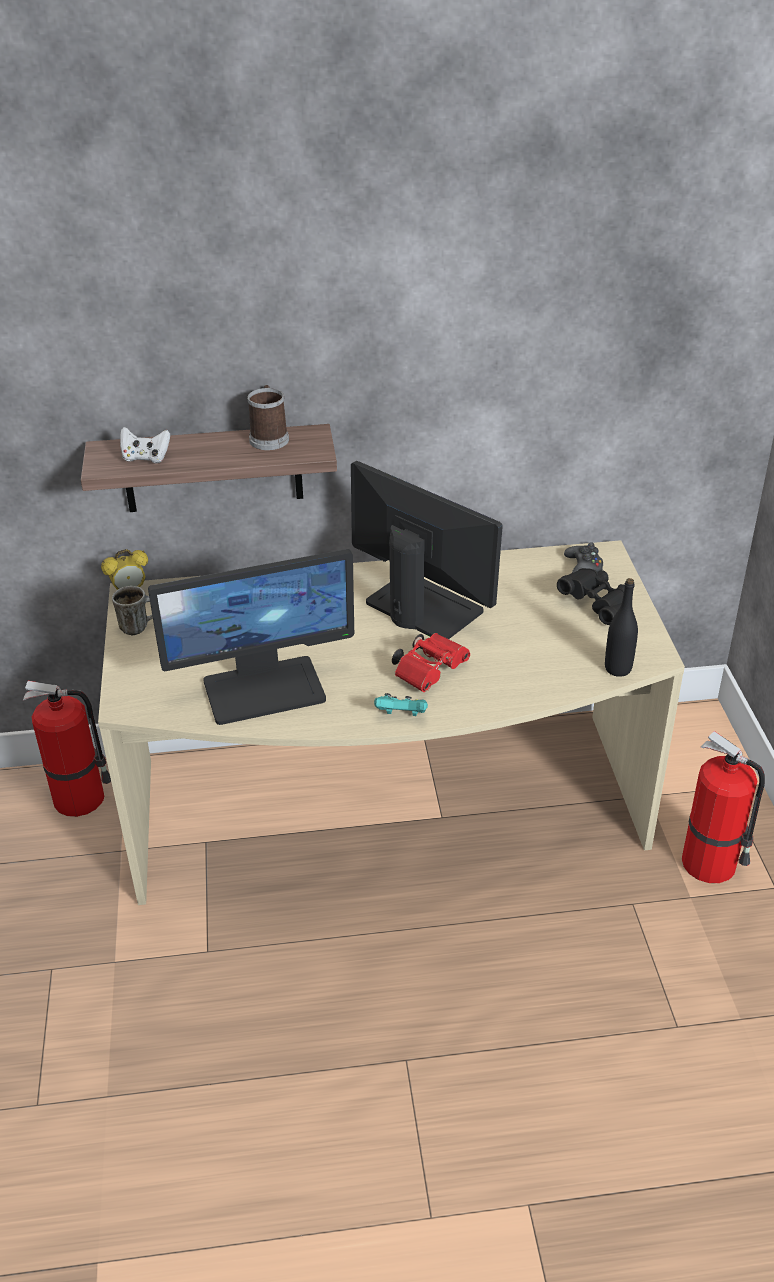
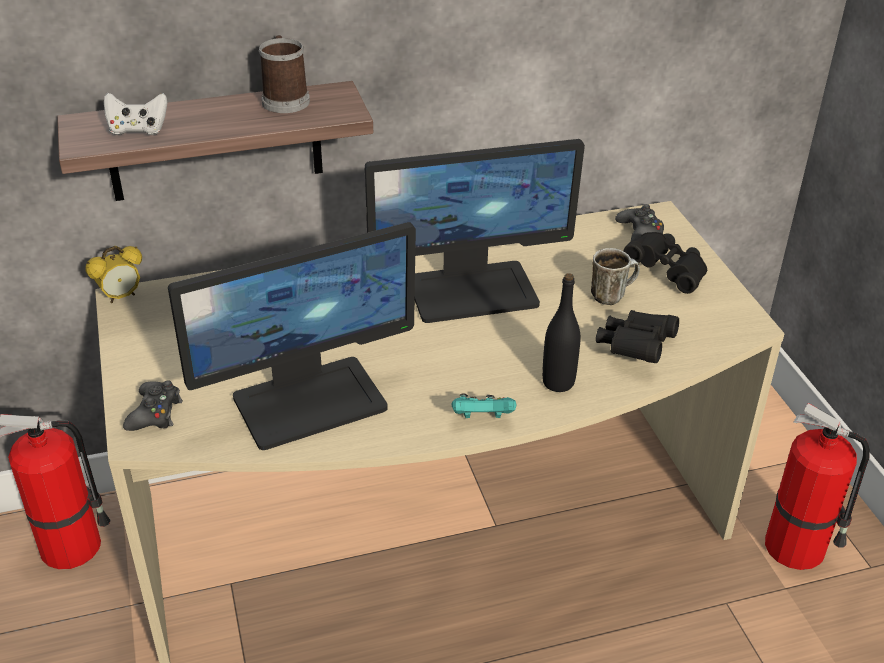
camera: 10 degrees left, 0 degrees up
mug [112,586,153,635] -> mug moved to [591,248,640,305]
monitor [351,461,503,639] -> monitor turned 135 degrees clockwise [365,139,585,323]
red binoculars [392,633,470,692] -> none
black bottle [605,578,638,677] -> black bottle moved to [542,273,581,392]
none -> black game controller [123,380,183,431]
none -> black binoculars [596,310,679,363]

